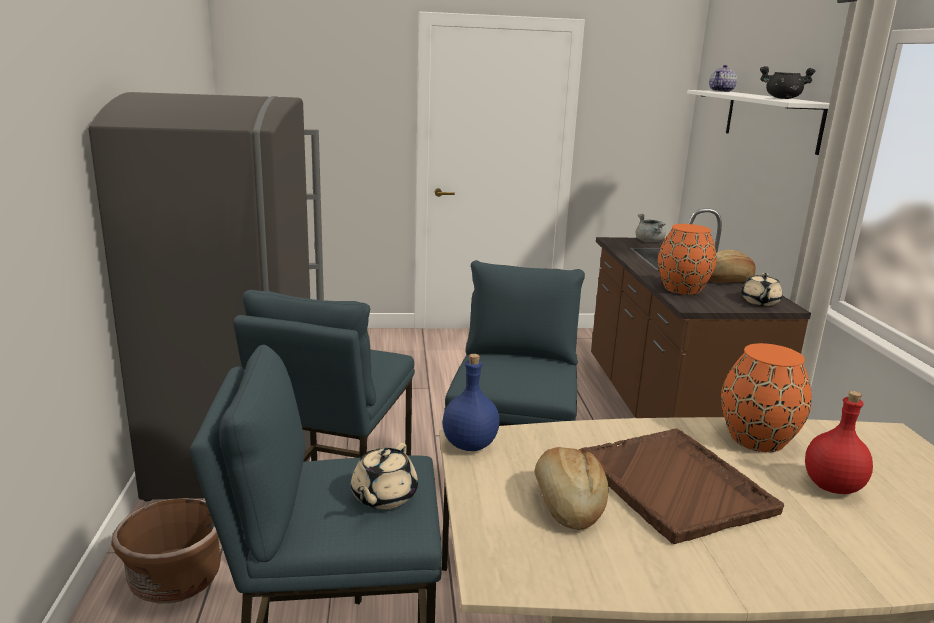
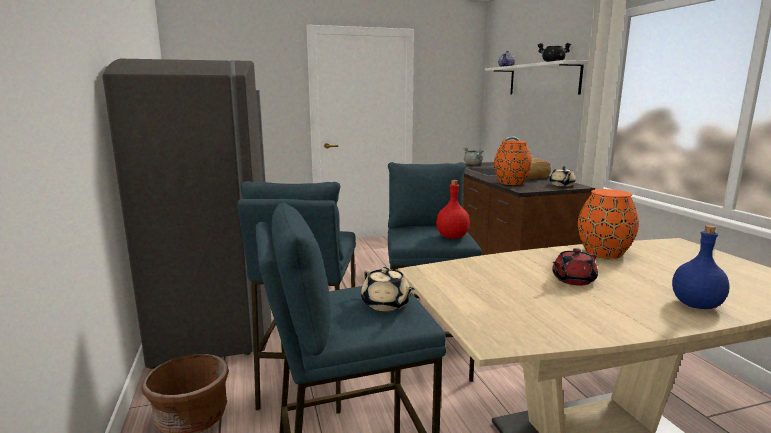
camera: 10 degrees left, 5 degrees down
beige teapot [351,443,418,509] -> beige teapot turned 45 degrees counterclockwise [361,267,414,311]
blue bottle [443,354,500,451] -> blue bottle moved to [672,225,730,309]
bread [535,447,608,530] -> none
brown tray [579,428,784,544] -> red teapot [552,248,598,286]
red bottle [805,391,873,494] -> red bottle moved to [436,180,470,239]

